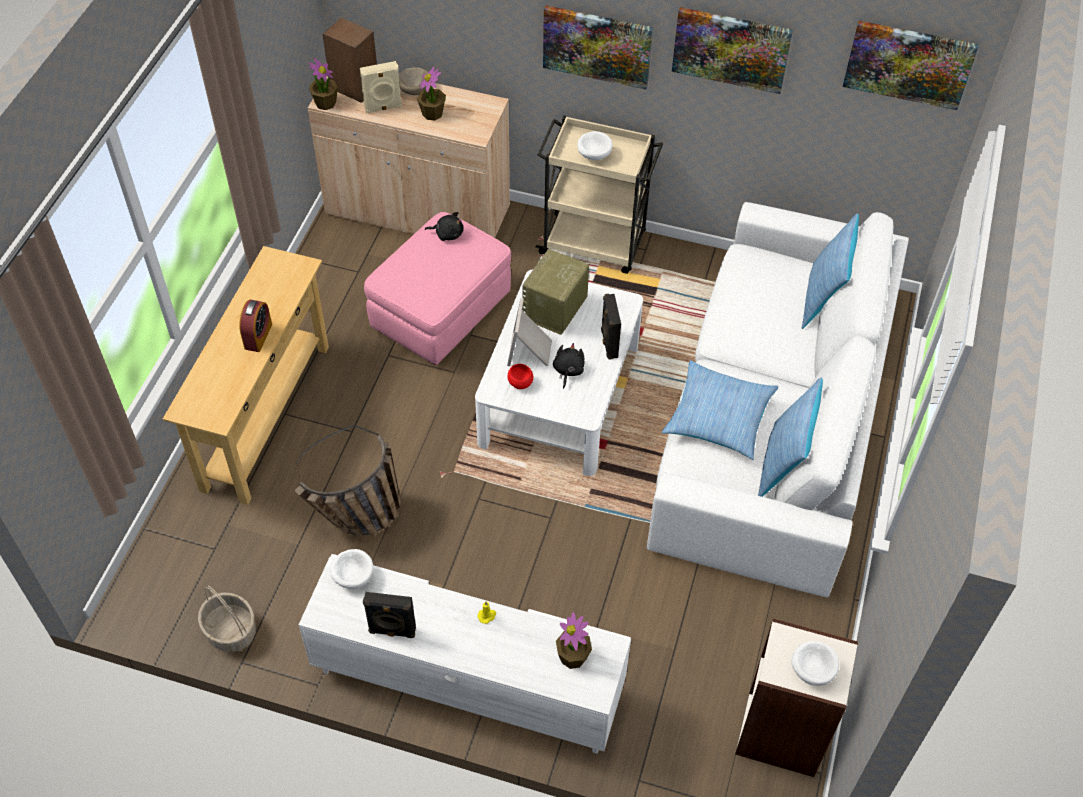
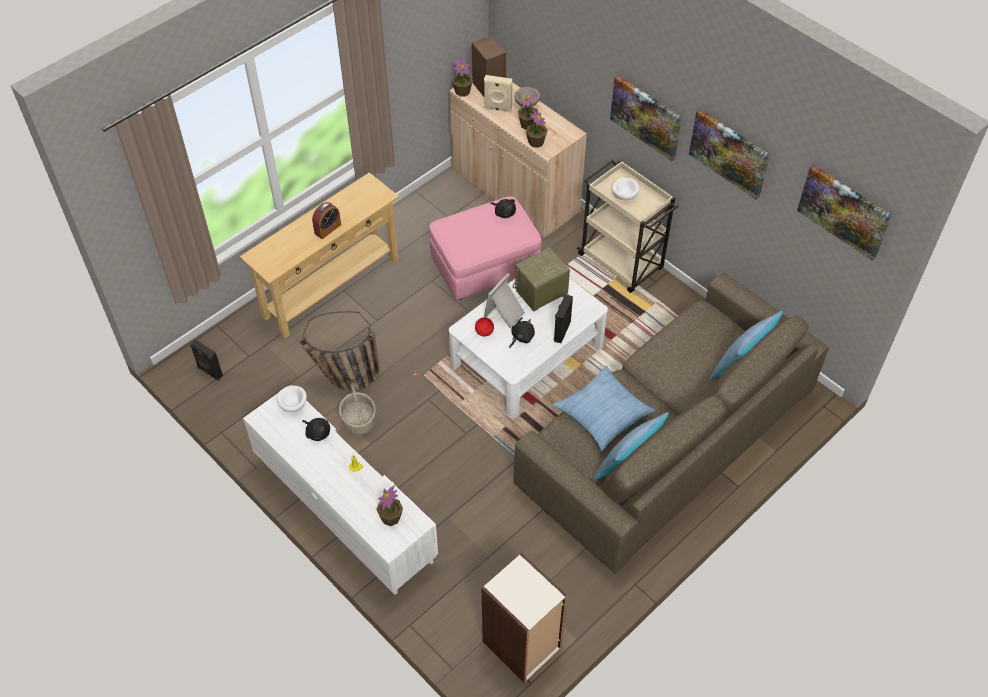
camera: 30 degrees right, 0 degrees up
basket [198,586,256,652] -> basket moved to [339,383,376,434]
black speaker [363,592,416,638] -> black speaker moved to [190,339,223,381]
white sofa [647,202,909,598] -> brown sofa [514,273,829,574]
white bowl [791,641,839,686] -> none
none -> black plush toy [302,418,330,441]
none -> potted plant [526,109,548,148]

